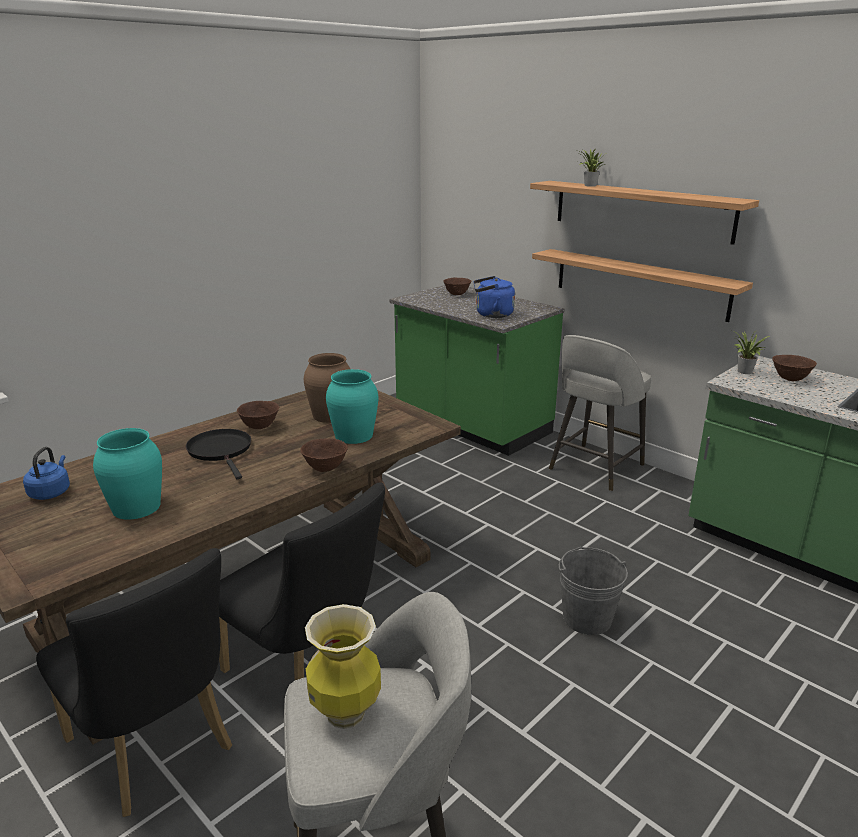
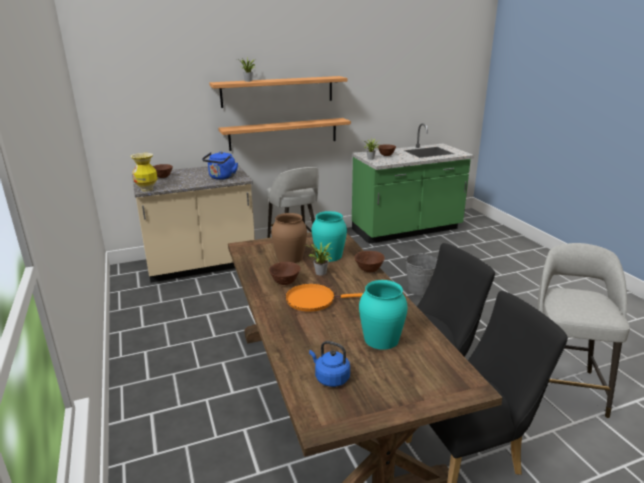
camera: 65 degrees left, 0 degrees up
black frying pan [186,429,251,479] -> orange frying pan [285,284,363,312]
vase [305,604,381,729] -> vase moved to [131,153,157,192]
green counter [389,285,564,456] -> beige counter [132,163,255,283]
none -> potted plant [305,243,332,276]

